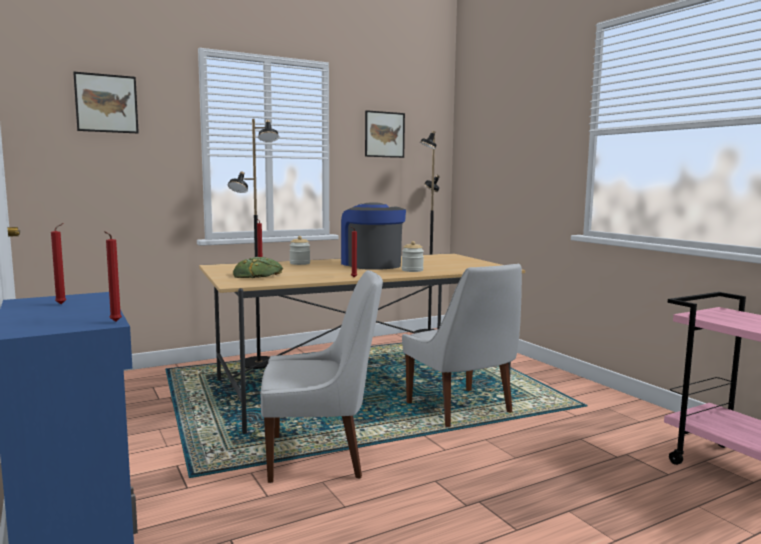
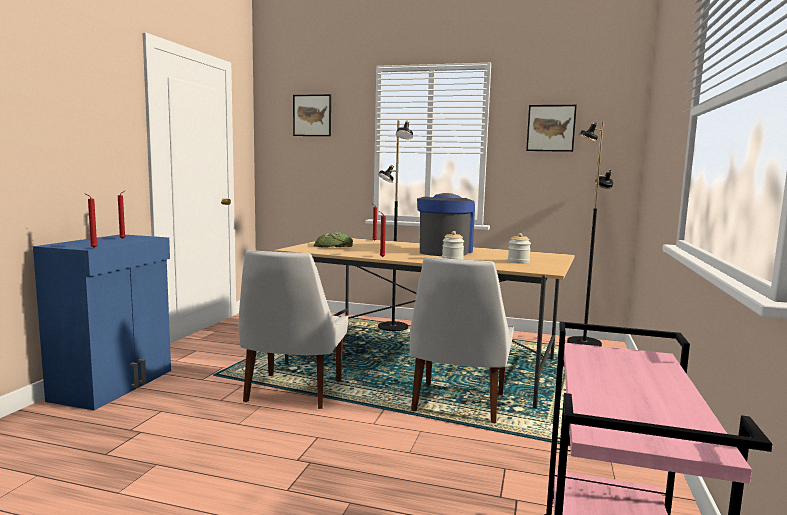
camera: 45 degrees right, 0 degrees up
white chair [260,270,383,483] -> white chair turned 60 degrees clockwise [239,250,348,409]
jar [289,236,310,265] -> jar moved to [508,233,531,264]

